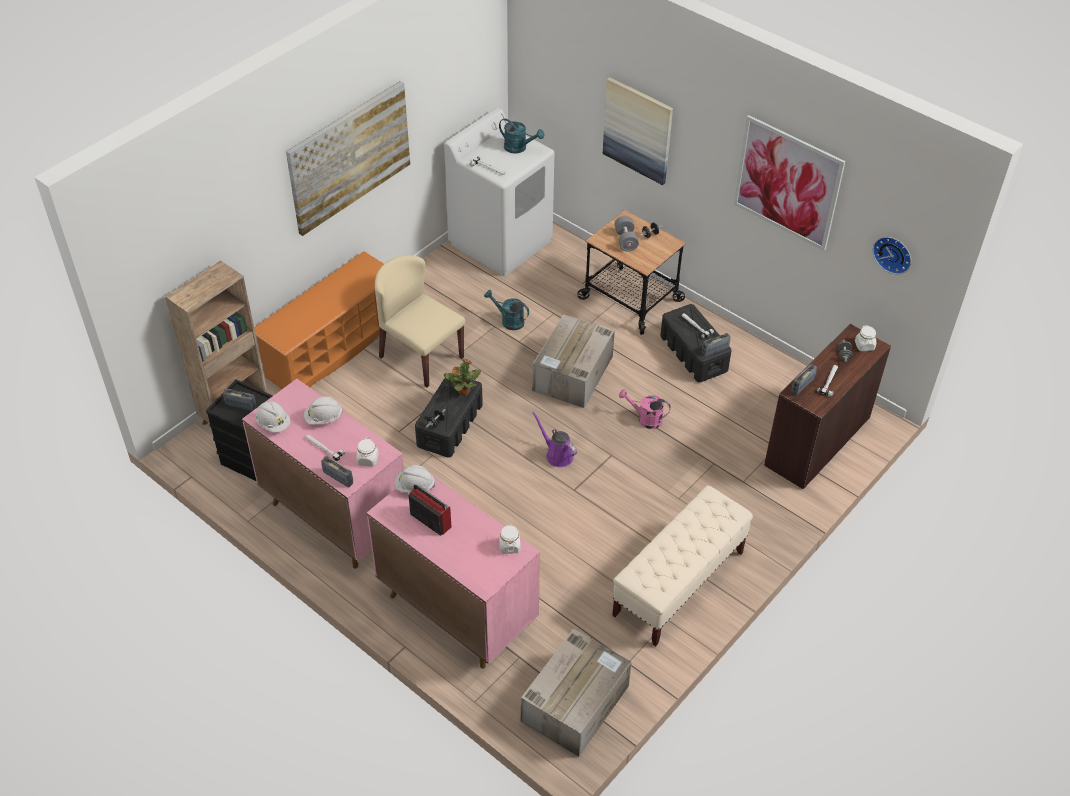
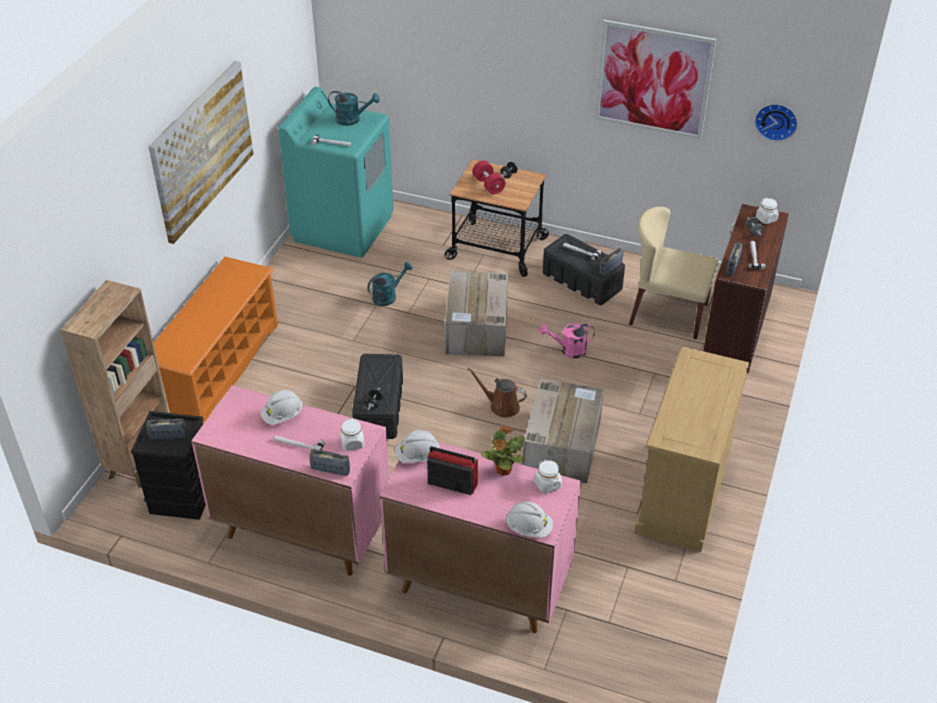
camera: 20 degrees left, 5 degrees down
white hard hat [255,401,291,433] -> white hard hat moved to [506,502,553,538]
beige chair [375,255,465,387] -> beige chair moved to [629,207,718,339]
white washing machine [444,108,554,276] -> turquoise washing machine [278,87,394,257]
potted plant [444,359,481,396] -> potted plant moved to [481,426,525,476]
turquoise watering can [484,290,529,330] -> turquoise watering can turned 135 degrees clockwise [367,262,413,306]
cardboard box [521,629,632,757] -> cardboard box moved to [522,379,604,483]
purple watering can [533,412,577,467] -> brown watering can [467,367,527,418]
picture [603,77,673,185] -> none
beige bench [612,485,753,646] -> beige dresser [634,346,749,552]
grey dumbbell [615,216,639,252] -> red dumbbell [473,160,506,194]

